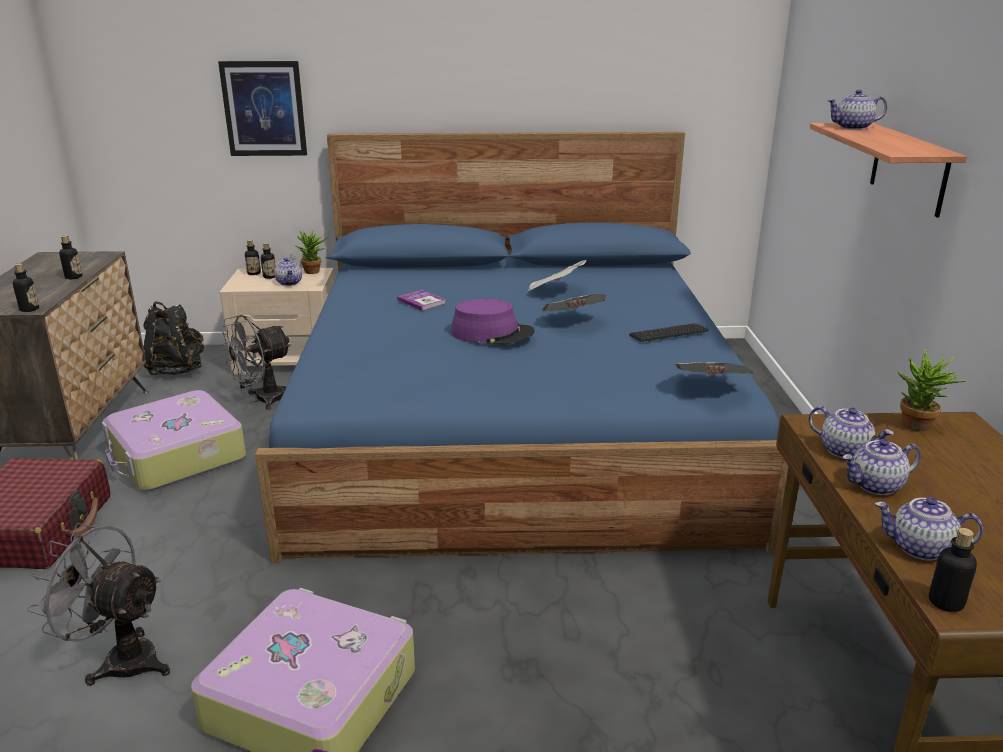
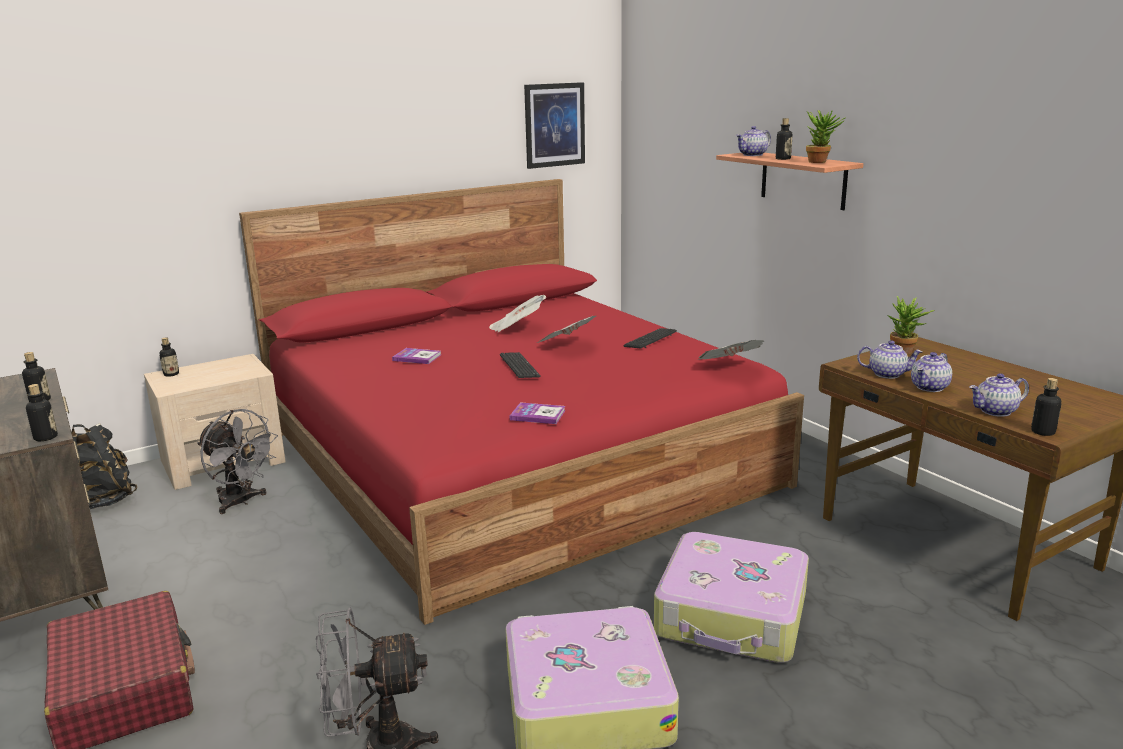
camera: 30 degrees left, 5 degrees down
suitcase [101,390,246,491] -> suitcase moved to [654,532,809,663]
picture [218,61,307,156] -> picture moved to [524,82,585,169]
grey fan [220,315,291,410] -> grey fan turned 75 degrees counterclockwise [197,409,278,514]
blue bed [255,132,788,563] -> red bed [239,179,804,625]
bottle [261,243,276,279] -> bottle moved to [776,118,793,160]
teapot [274,258,302,286] -> none
potted plant [296,230,329,274] -> potted plant moved to [806,110,846,163]
purple hat [451,299,535,345] -> keyboard [500,352,541,378]
none -> book [510,402,565,424]

